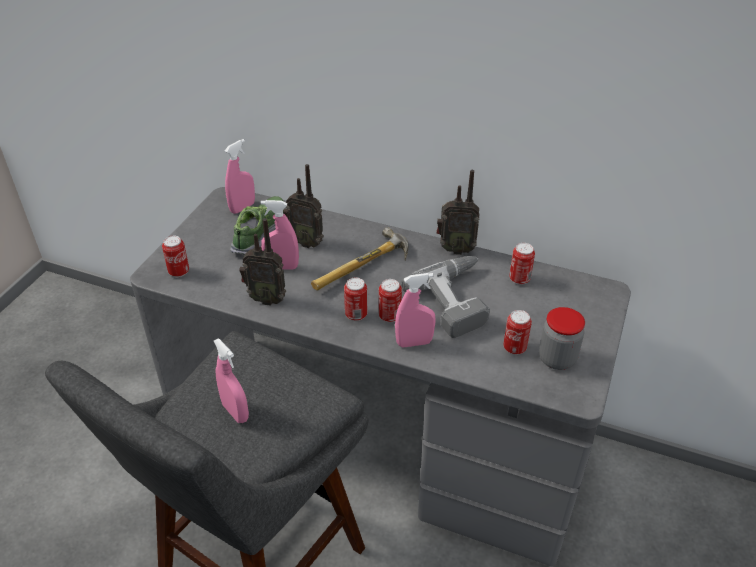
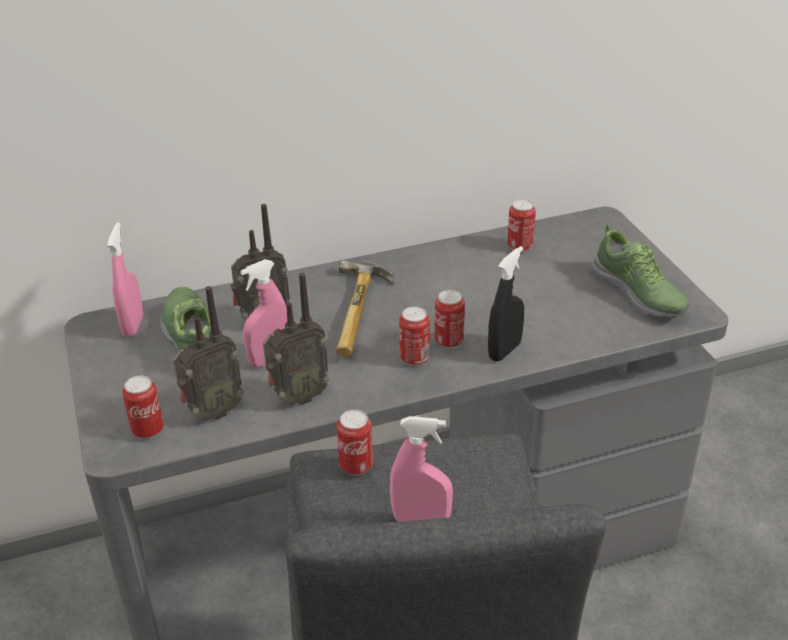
camera: 40 degrees left, 5 degrees down
pink spray bottle [395,273,436,348] -> black spray bottle [488,246,524,361]
power drill [401,256,490,338] -> none
radio [436,170,480,255] -> radio moved to [173,286,244,421]
can [503,310,532,355] -> can moved to [337,410,373,475]
jar [539,307,585,370] -> shoe [592,224,690,317]

